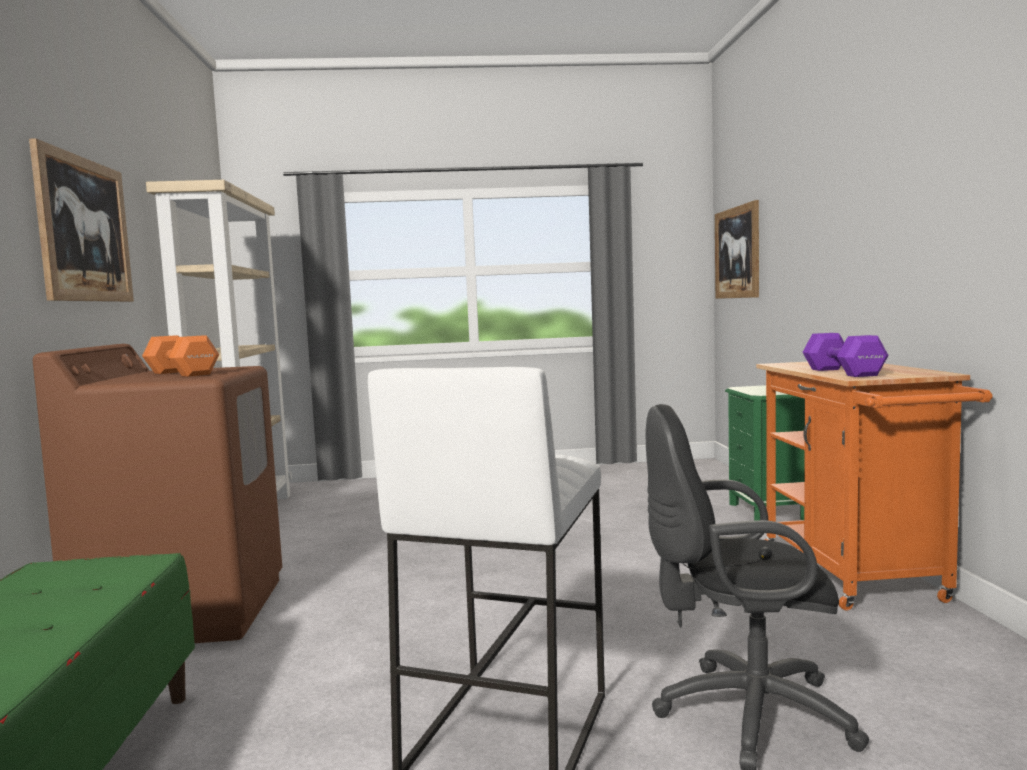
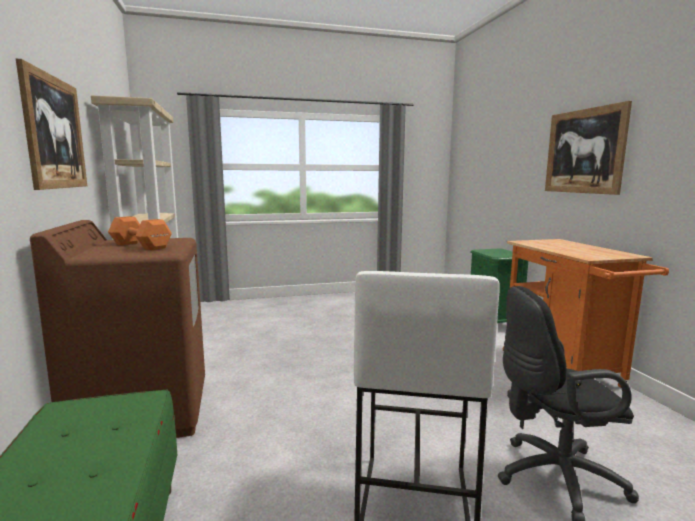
camera: 10 degrees left, 5 degrees up
picture [715,200,759,299] -> picture moved to [545,101,632,195]
purple dumbbell [803,333,888,377] -> none

